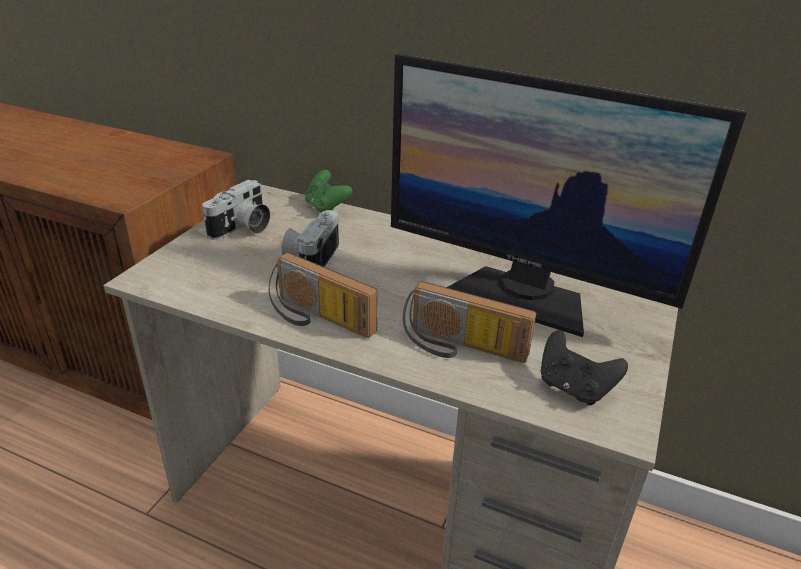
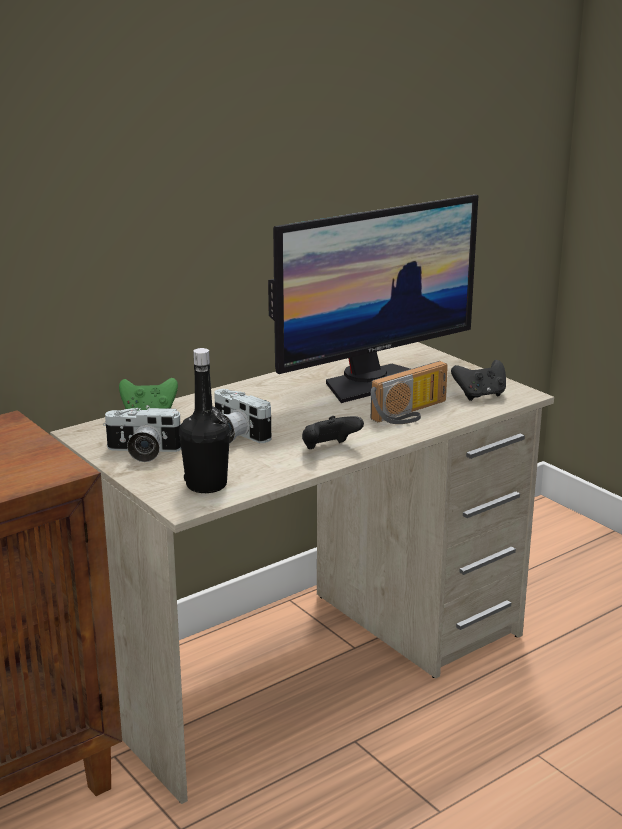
camera: 60 degrees left, 10 degrees down
camera [202,180,270,240] -> camera turned 120 degrees clockwise [103,408,181,462]
radio [269,252,378,338] -> black game controller [302,416,364,449]
none -> black bottle [179,348,230,493]

